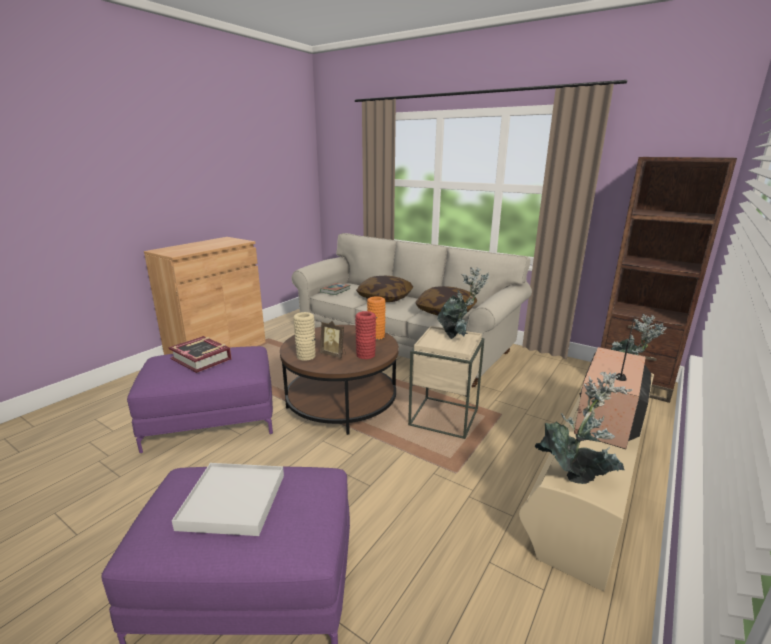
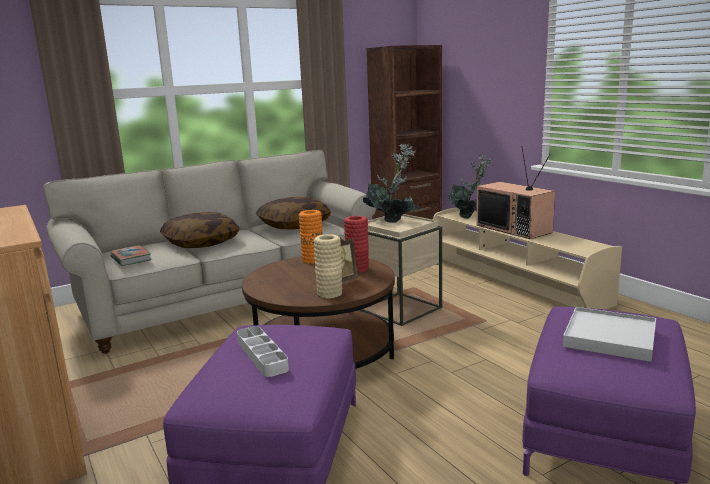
camera: 65 degrees left, 5 degrees down
book [168,336,232,373] -> grey tray [237,326,289,377]
potted plant [535,372,633,484] -> none

